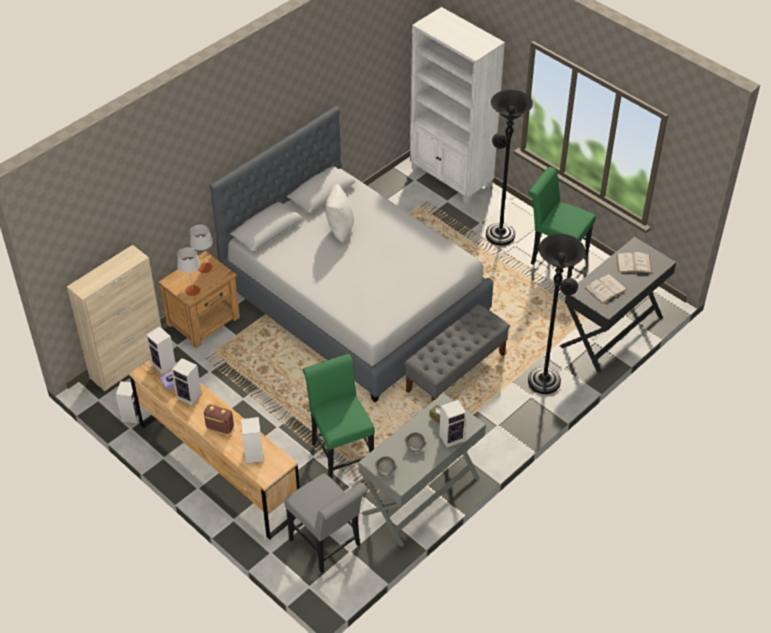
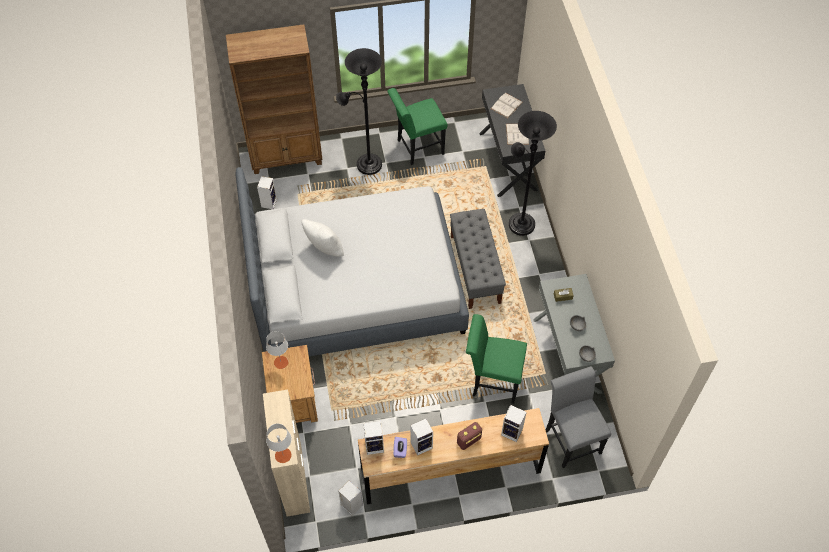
camera: 55 degrees left, 10 degrees up
grey table lamp [177,247,201,296] -> grey table lamp moved to [266,424,292,463]
grey chair [284,473,368,573] -> grey chair turned 105 degrees counterclockwise [545,366,611,468]
white bookcase [410,7,505,204] -> brown bookcase [226,24,322,174]
speaker [439,400,466,447] -> speaker moved to [257,176,277,209]

